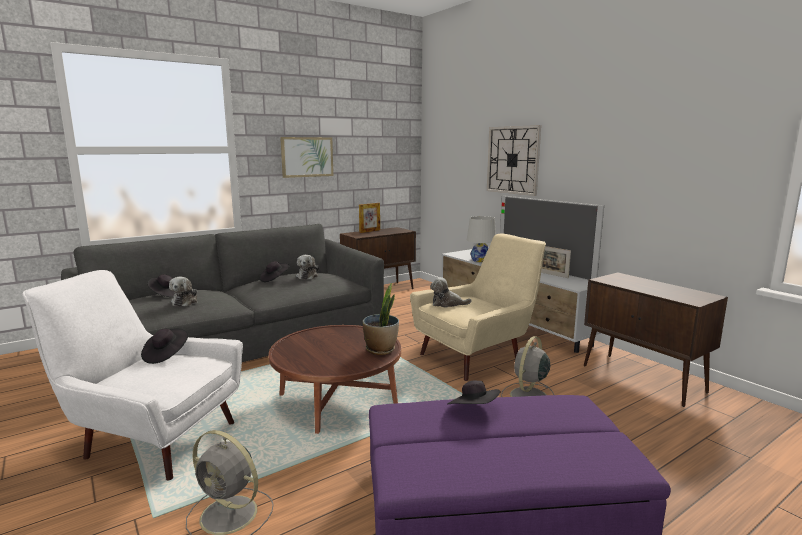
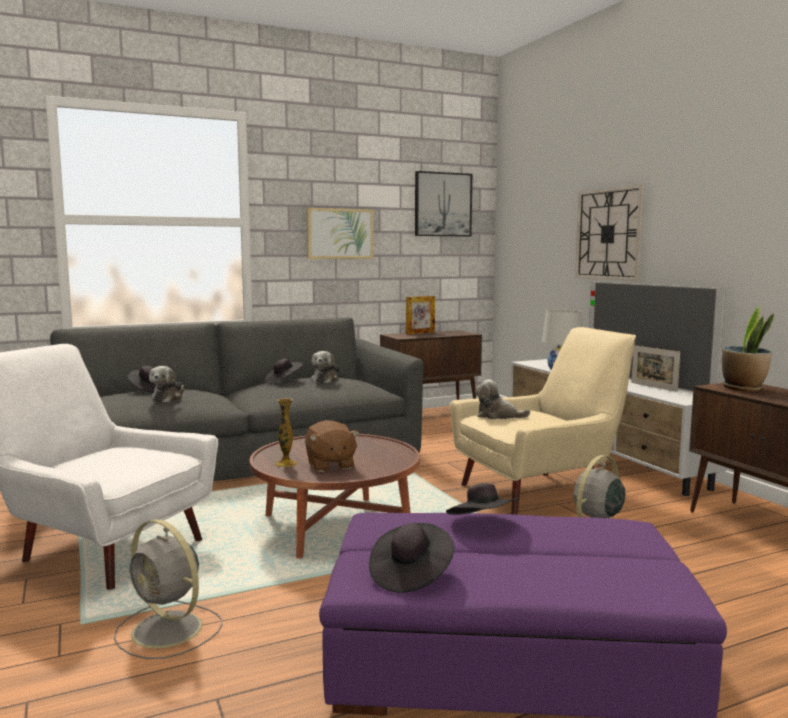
camera: 10 degrees right, 5 degrees down
black hat [141,328,188,364] -> black hat moved to [369,523,454,593]
potted plant [363,283,399,355] -> potted plant moved to [722,305,774,392]
none -> vase [275,398,297,467]
none -> brown plush toy [305,420,359,472]
none -> picture [415,171,472,237]

